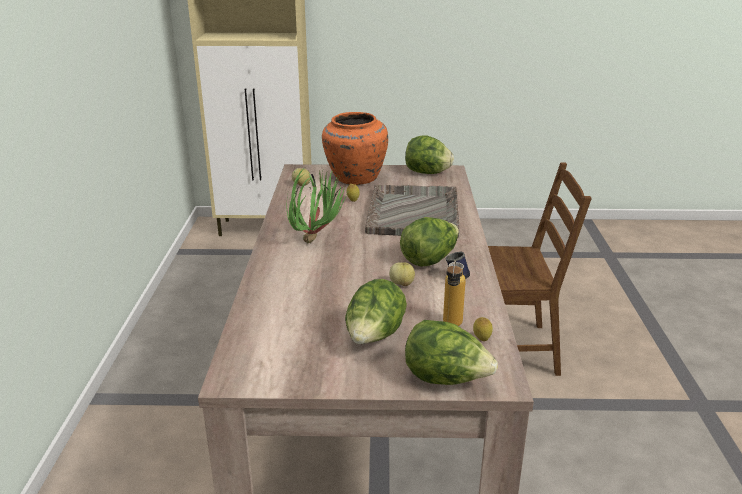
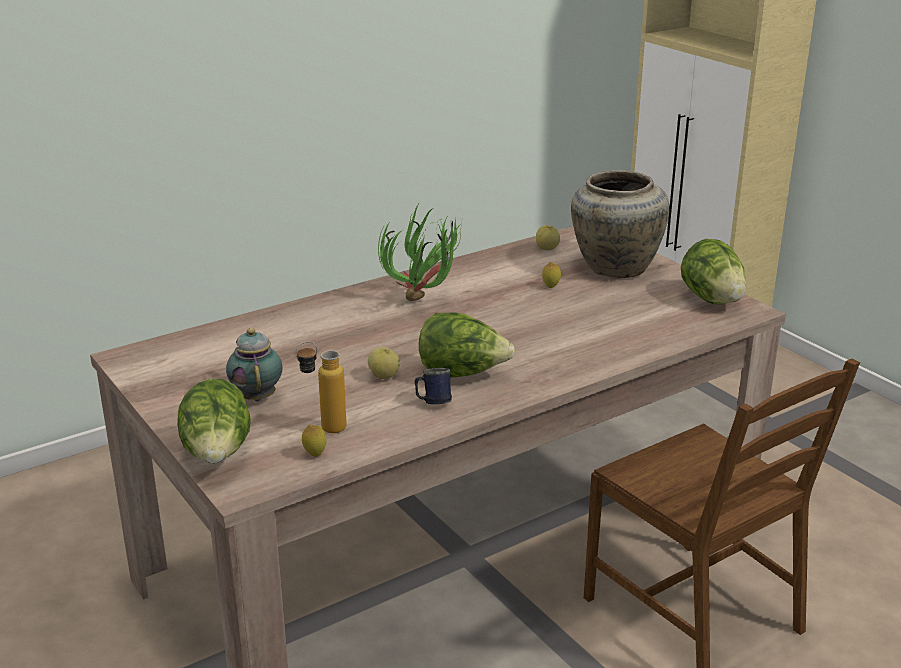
camera: 55 degrees right, 0 degrees up
orange vase [322,112,388,185] -> beige vase [571,170,670,278]
lettuce [345,279,407,344] -> teapot [226,328,283,401]
grey tray [365,185,459,237] -> none

